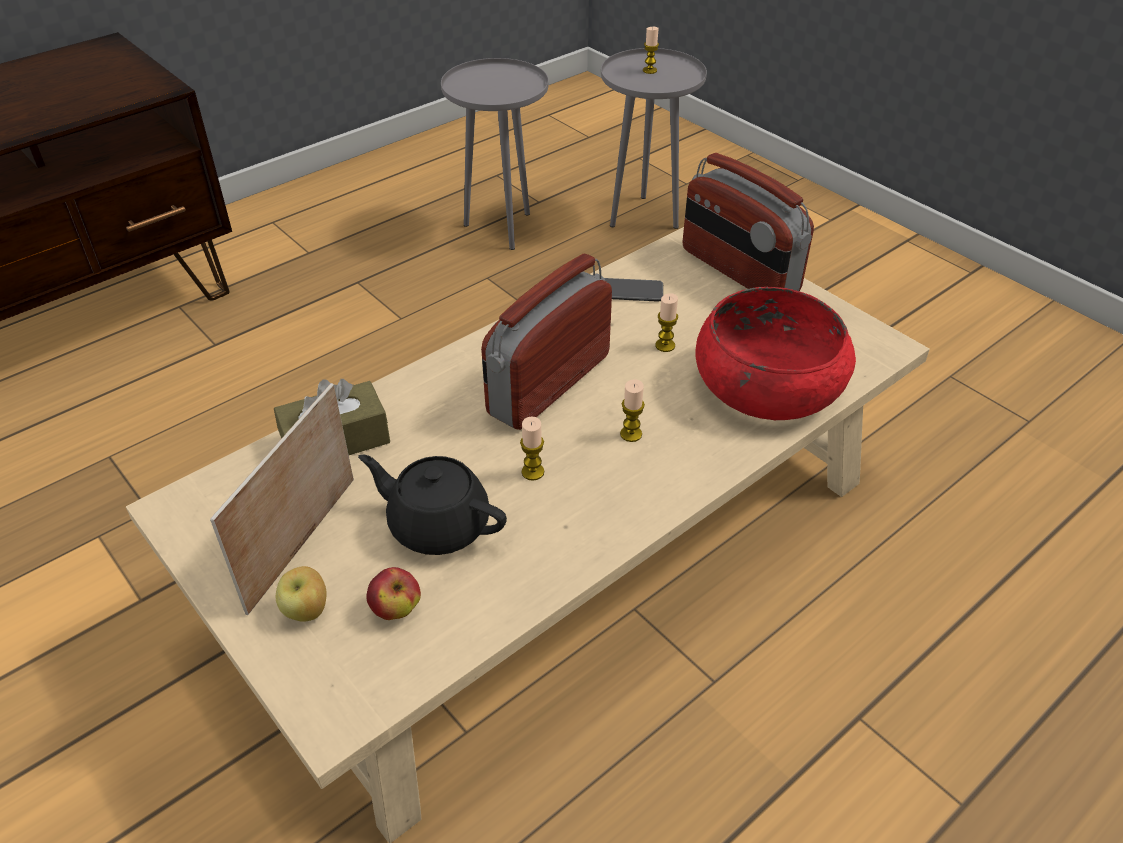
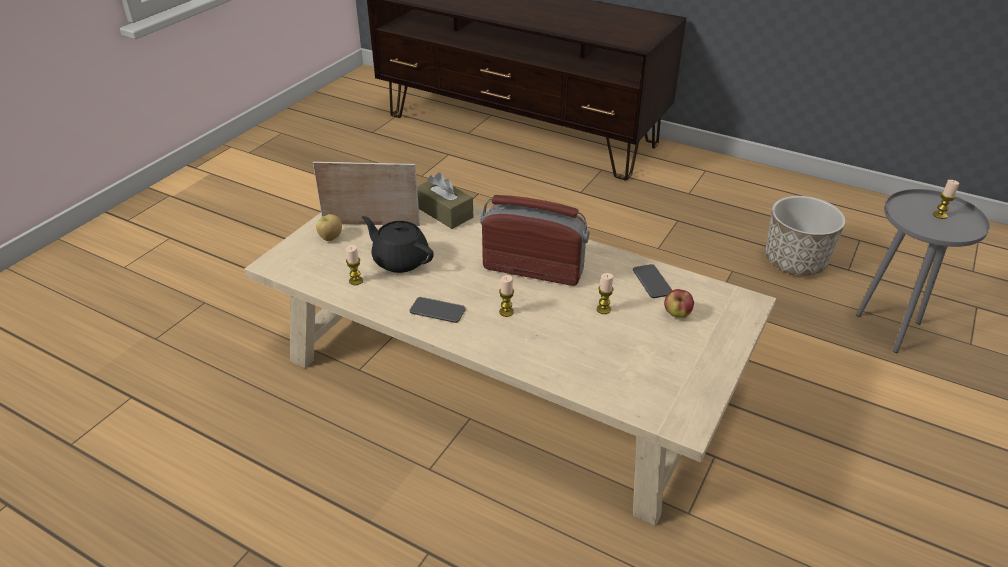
camera: 70 degrees right, 5 degrees down
black teapot [358,454,507,555] -> black teapot turned 60 degrees counterclockwise [362,216,434,273]
apple [366,567,421,620] -> apple moved to [664,289,694,318]
grey side table [441,58,549,250] -> planter [765,196,845,275]
candle [520,416,544,481] -> candle moved to [346,245,363,285]
radio [683,153,814,291] -> none
red bowl [695,287,856,420] -> none
none -> phone [410,297,466,323]

